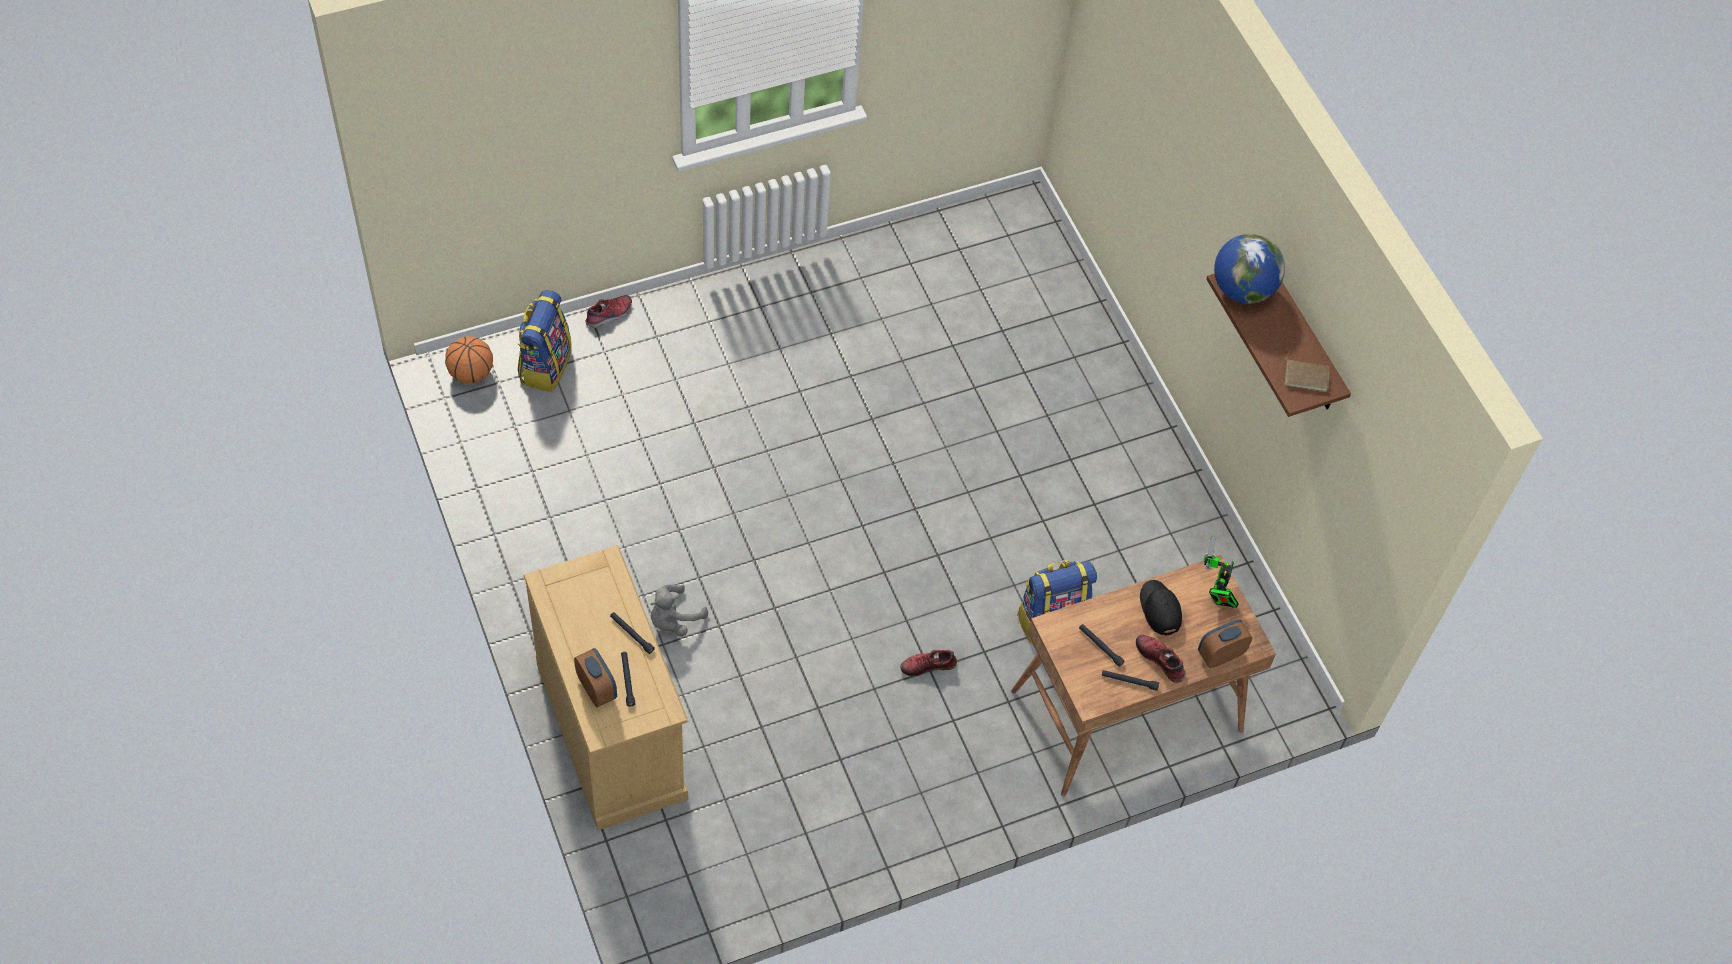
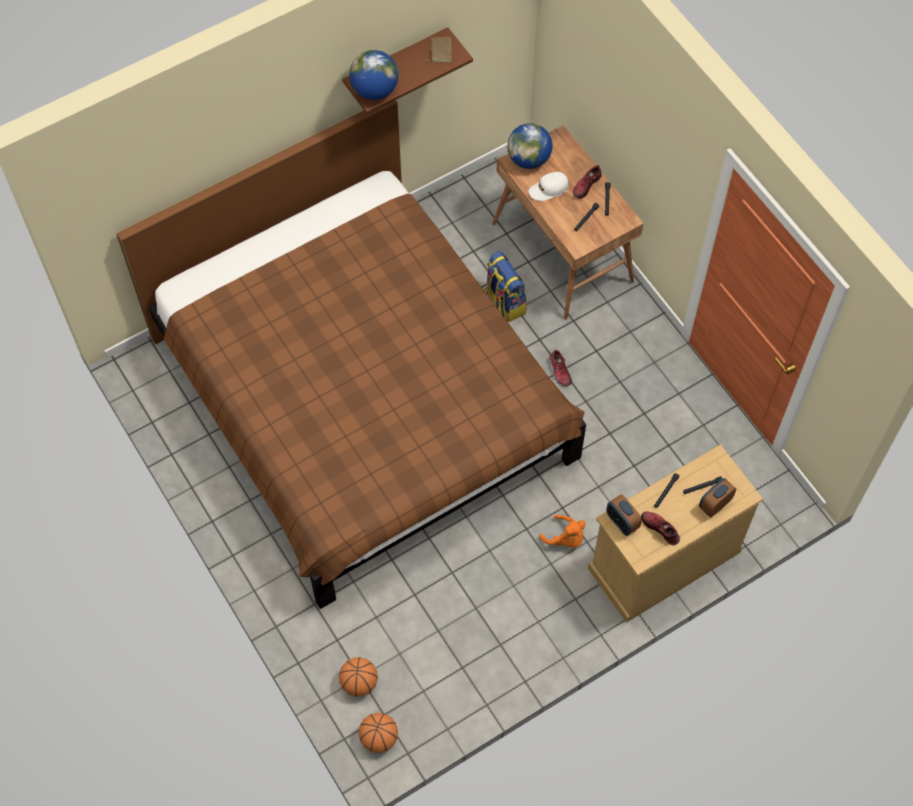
camera: 95 degrees left, 5 degrees up
backpack [518,290,572,392] -> basketball [339,657,378,697]
shoe [585,295,632,328] -> shoe moved to [641,511,680,545]
grey plush toy [650,584,708,637] -> orange plush toy [539,515,585,548]
black cap [1140,580,1182,636] -> white cap [528,172,569,201]
alarm clock [1198,619,1252,668] -> alarm clock moved to [606,494,642,536]
toy robot [1203,536,1239,608] -> globe [507,123,552,169]
none -> brown bed [116,100,586,609]

